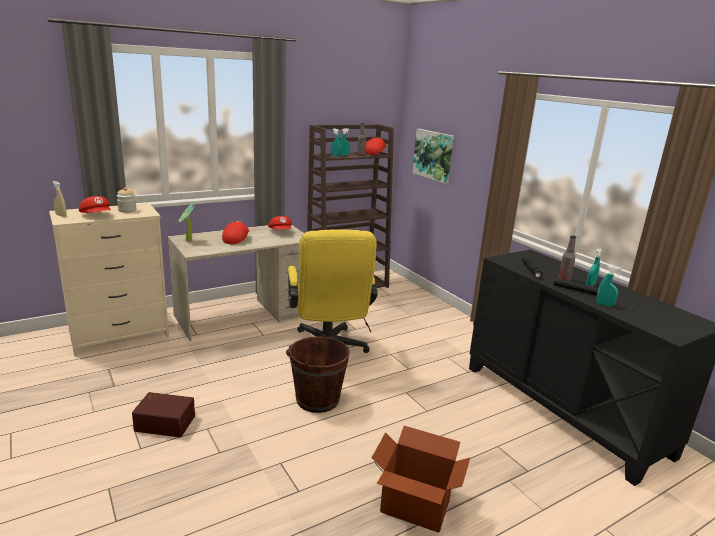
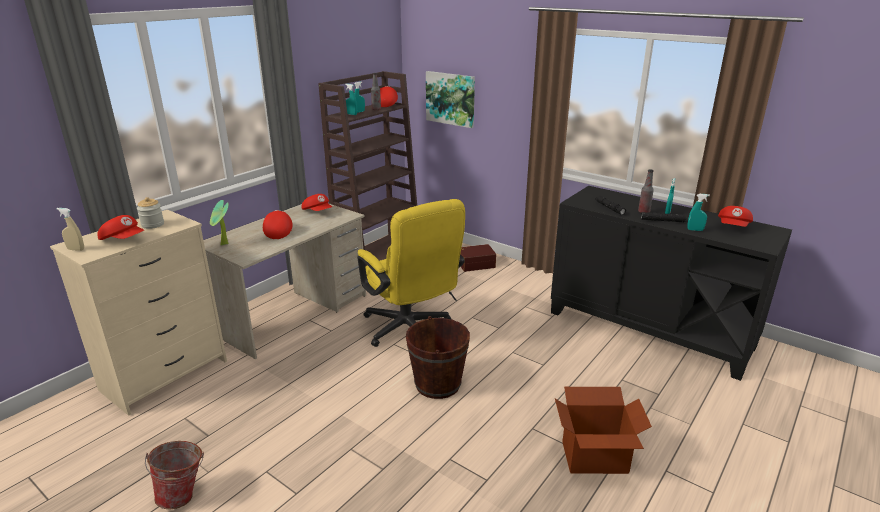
camera: 20 degrees left, 5 degrees up
brown storage box [132,392,195,437] -> brown storage box moved to [460,244,496,272]
none -> bucket [145,441,204,509]
none -> red cap [718,206,753,227]

